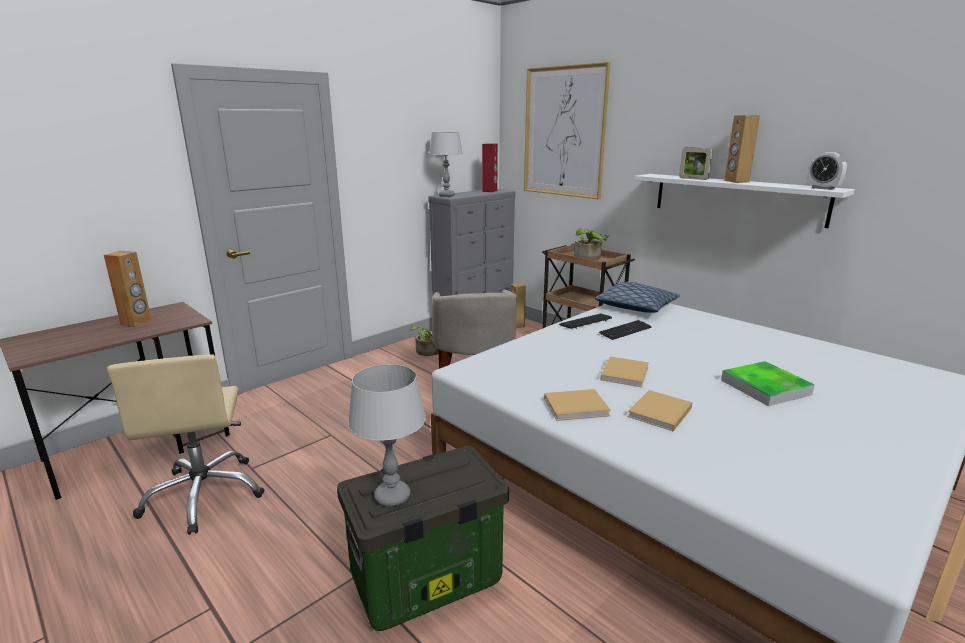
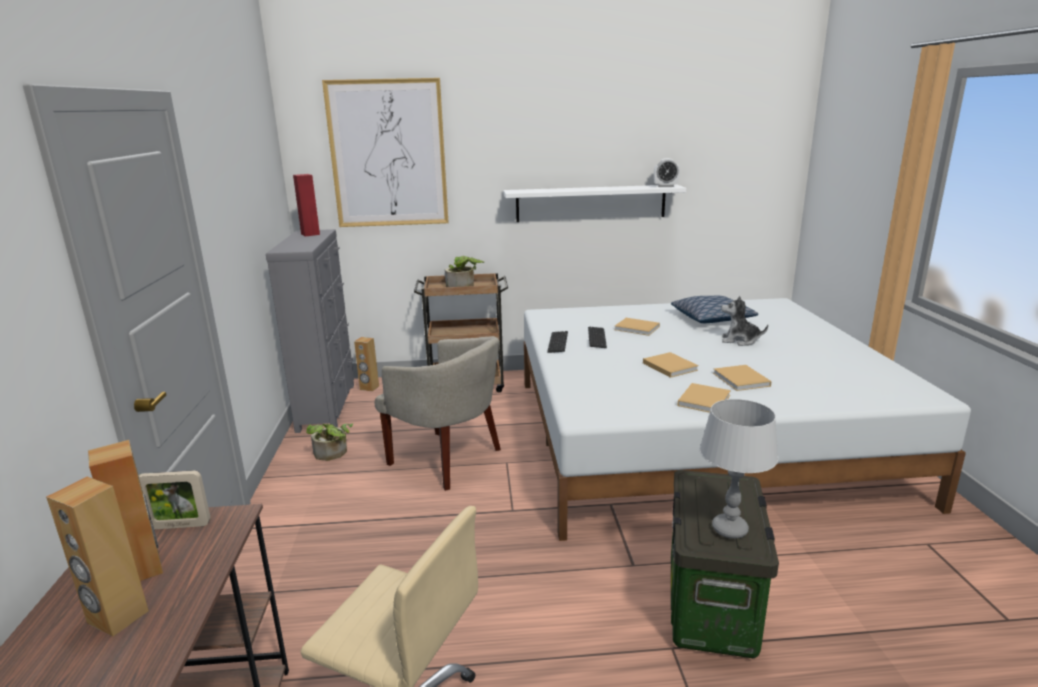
camera: 50 degrees left, 0 degrees up
grey table lamp [429,132,463,197] -> none
pillow [595,282,680,312] -> pillow moved to [671,296,758,323]
picture frame [679,147,712,180] -> picture frame moved to [138,470,211,529]
tray [721,361,815,406] -> plush toy [721,296,768,346]
brown speaker [724,115,760,183] -> brown speaker moved to [46,477,149,637]
none -> beige book [614,318,660,336]

